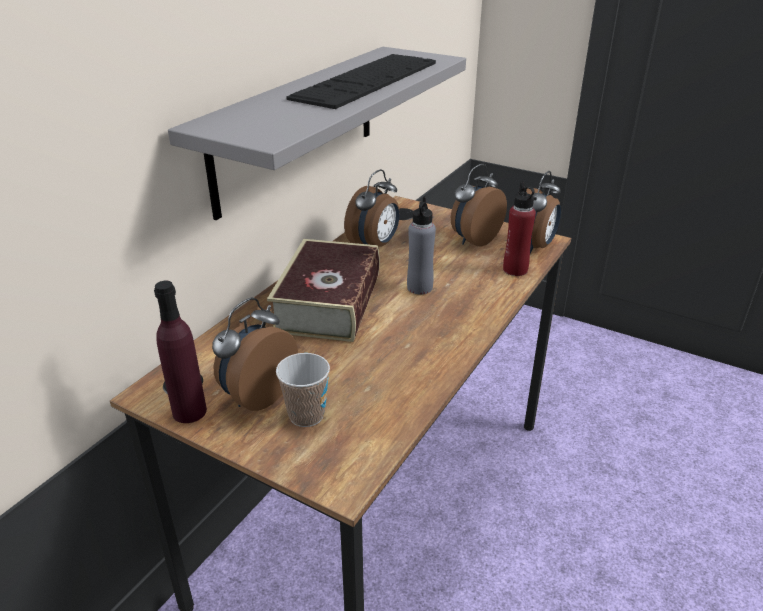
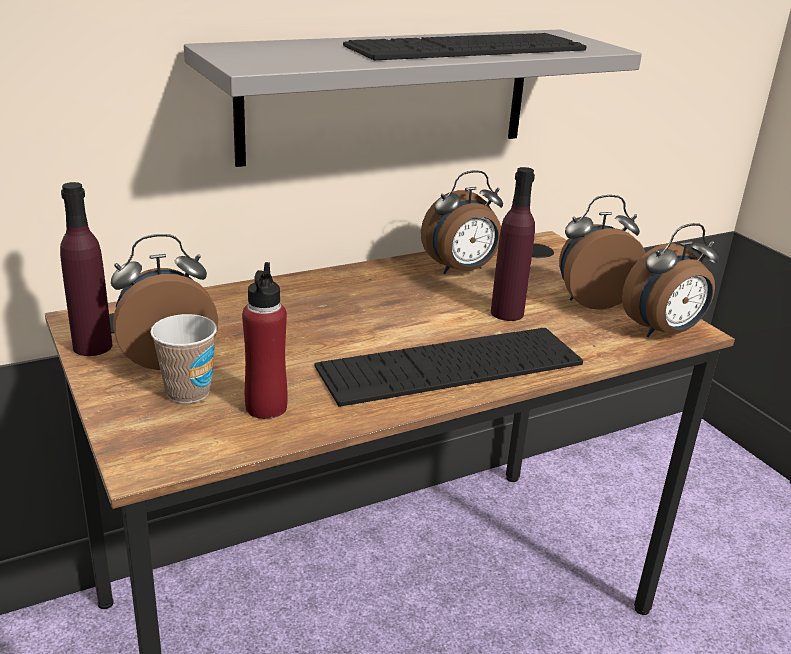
camera: 30 degrees right, 5 degrees down
book [267,239,380,342] -> none
grey bottle [407,196,436,294] -> none
red bottle [503,182,536,276] -> red bottle moved to [242,262,288,419]
none -> keyboard [315,328,583,407]
none -> purple bottle [491,167,535,321]

